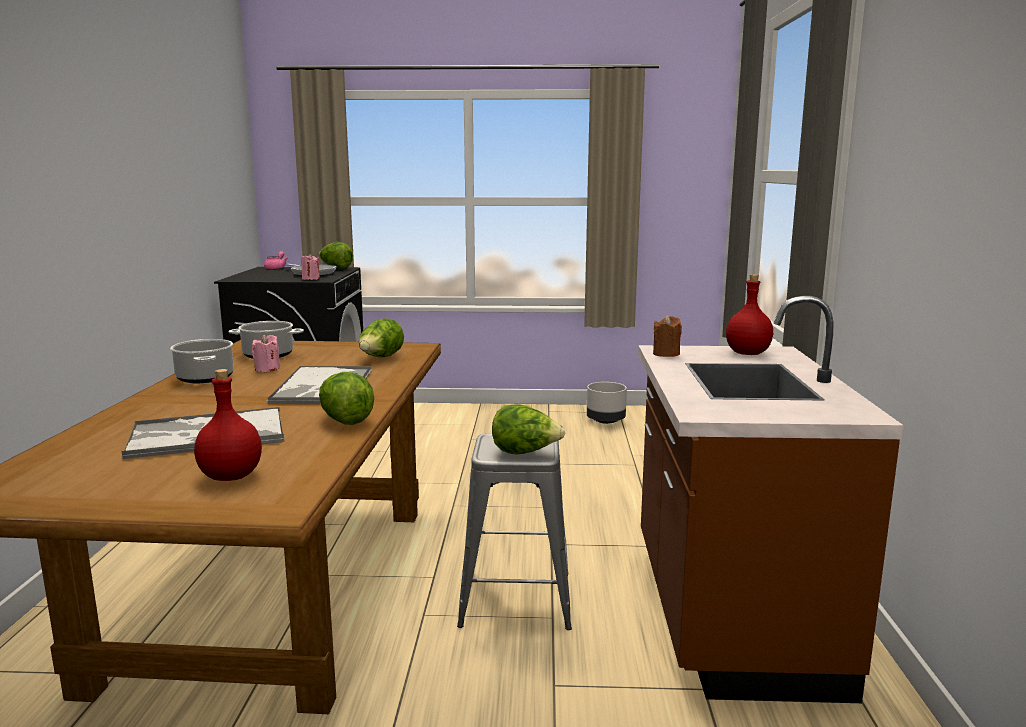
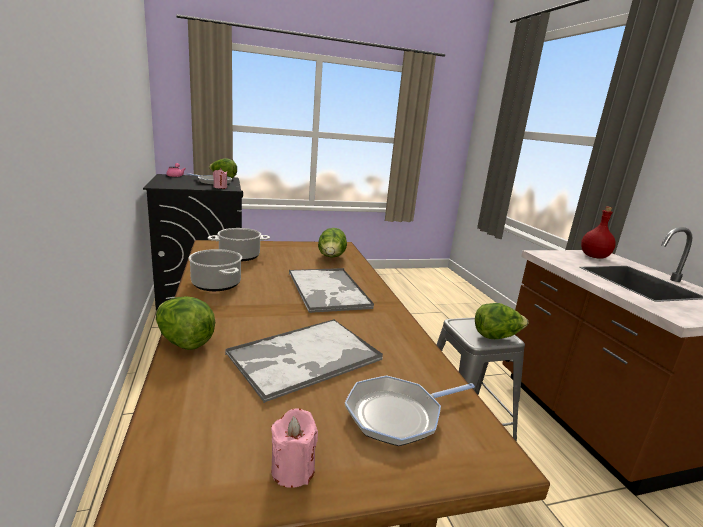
camera: 20 degrees left, 5 degrees up
red bottle [194,369,262,481] -> frying pan [345,375,475,446]
pink candle [252,334,281,372] -> pink candle moved to [271,408,318,488]
lettuce [319,372,374,425] -> lettuce moved to [156,297,215,350]
grey planter [587,382,627,424] -> none
brown candle [653,315,682,357] -> none

